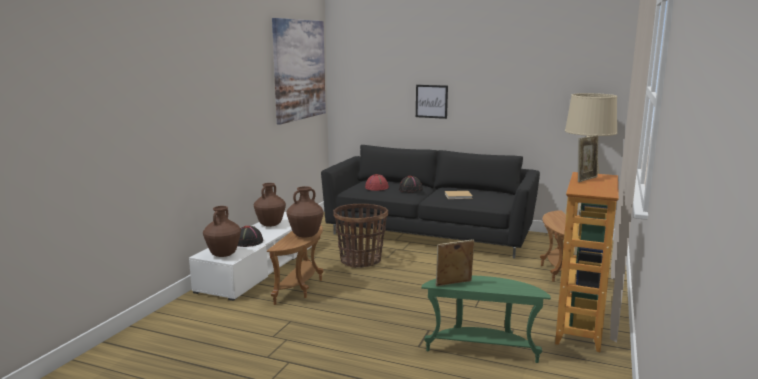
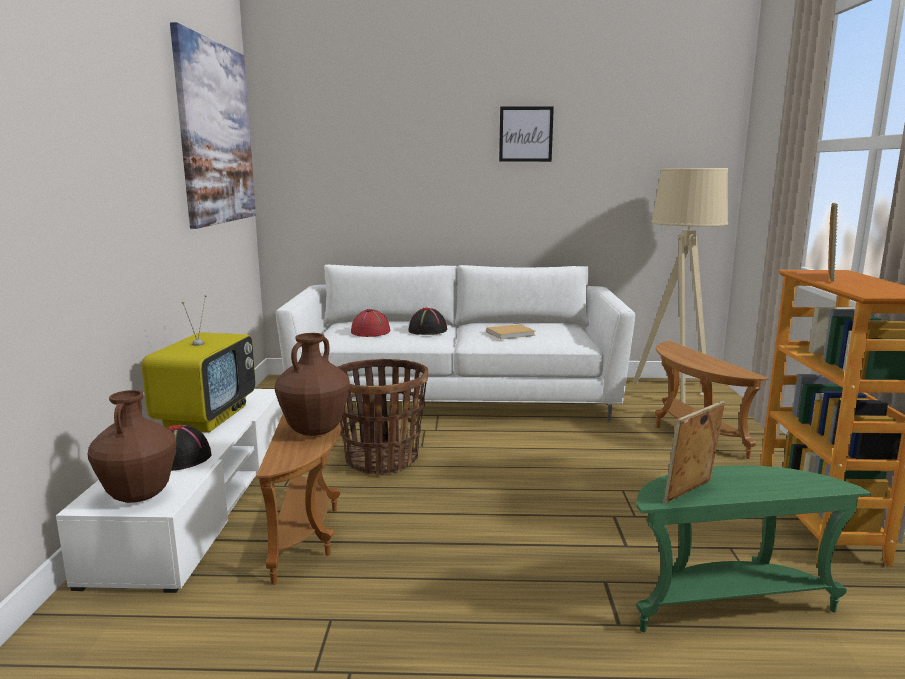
camera: 20 degrees left, 0 degrees up
brown vase [254,183,286,227] -> television [141,295,256,433]
black sofa [321,145,540,259] -> white sofa [276,265,635,422]
picture [416,85,448,119] -> picture moved to [499,107,554,162]

